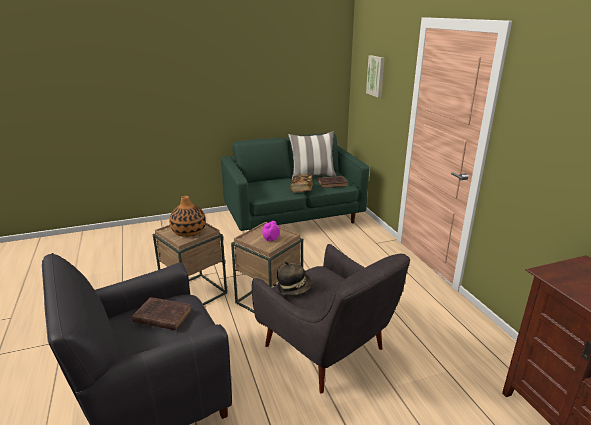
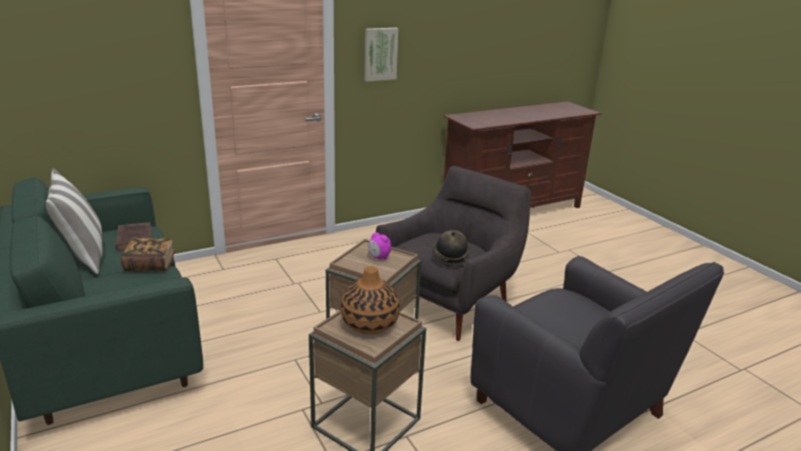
camera: 100 degrees left, 0 degrees up
brown book [132,297,192,330] -> none
picture [366,55,384,98] -> picture moved to [365,28,398,82]

